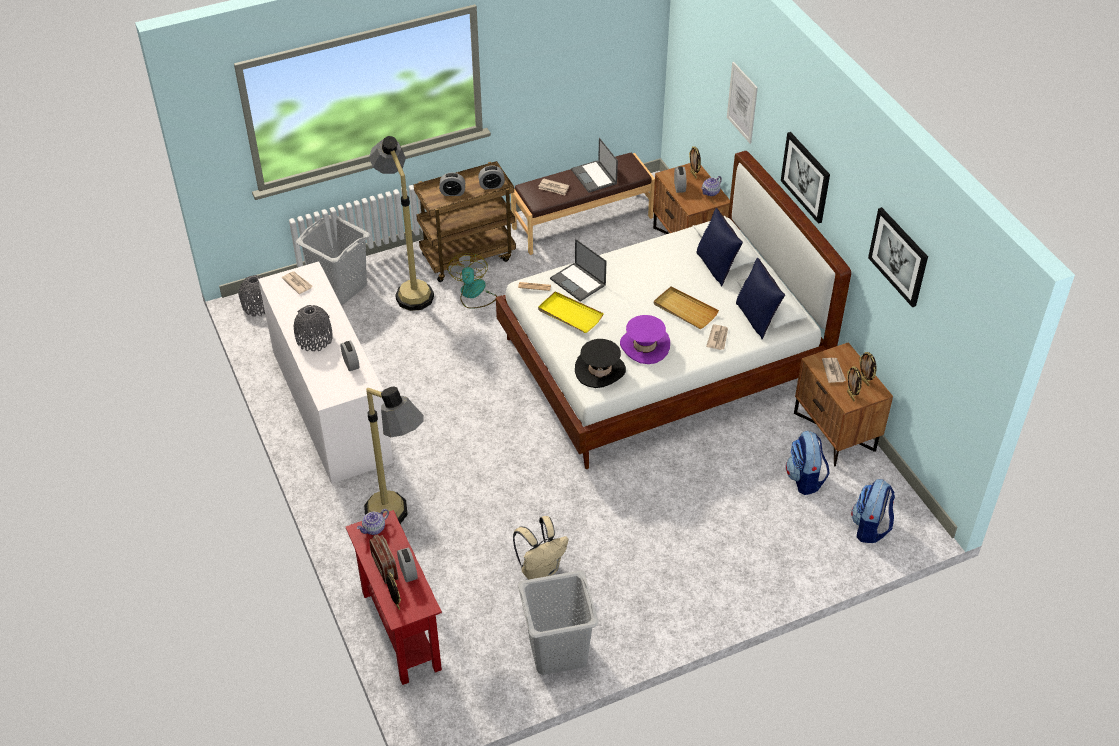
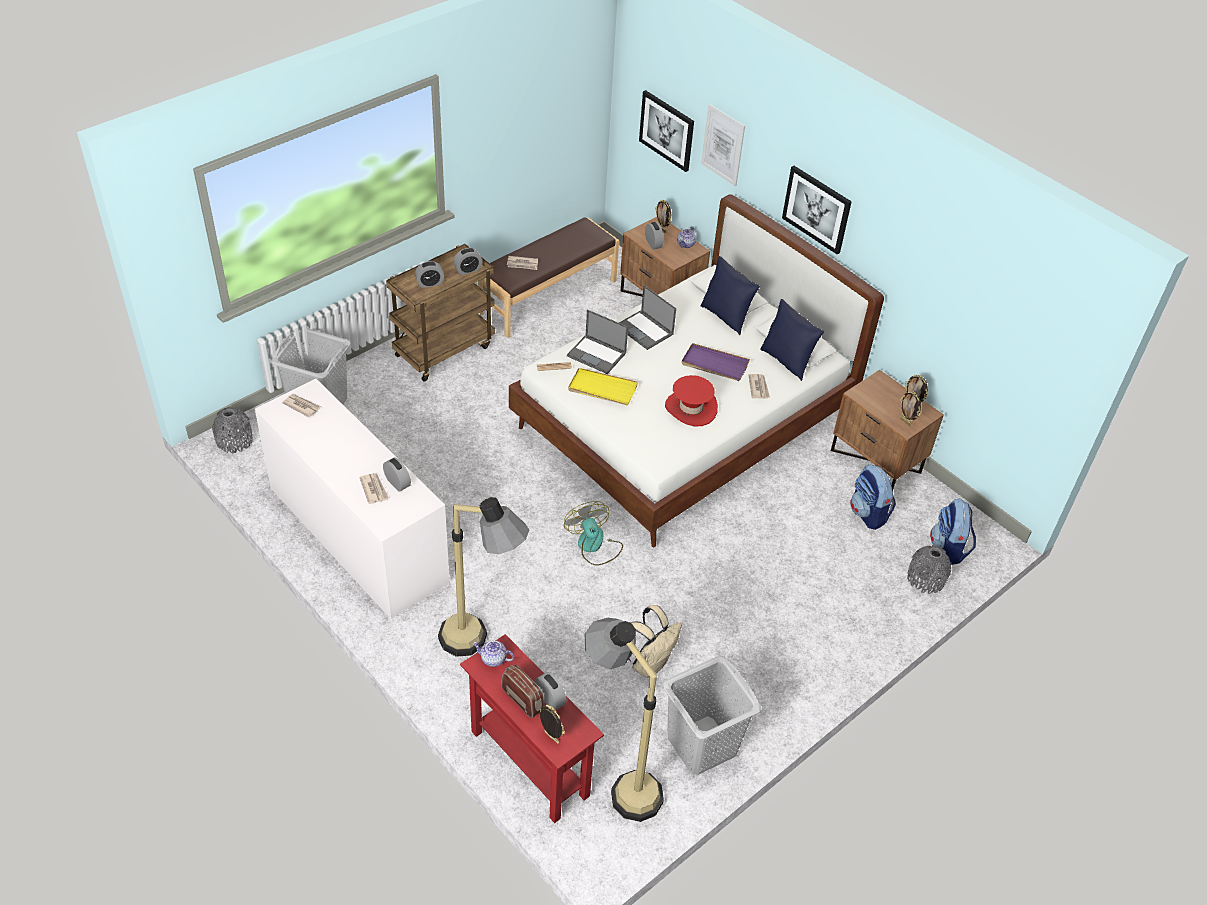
camera: 20 degrees left, 0 degrees up
grey vase [294,305,333,351] -> grey vase moved to [907,545,951,594]
teapot [357,509,389,535] -> teapot turned 75 degrees clockwise [473,640,514,667]
floor lamp [369,136,434,311] -> floor lamp moved to [585,618,664,822]
fan [447,253,497,309] -> fan moved to [564,501,623,566]
laptop [571,138,618,193] -> laptop moved to [619,285,676,350]
black hat [575,339,626,388] -> none
purple hat [620,315,670,364] -> red hat [665,375,718,427]
beige tray [654,287,719,329] -> purple tray [682,343,750,381]
newspaper [822,358,846,383] -> newspaper moved to [359,473,389,504]
picture [868,207,928,307] -> picture moved to [639,90,694,172]

